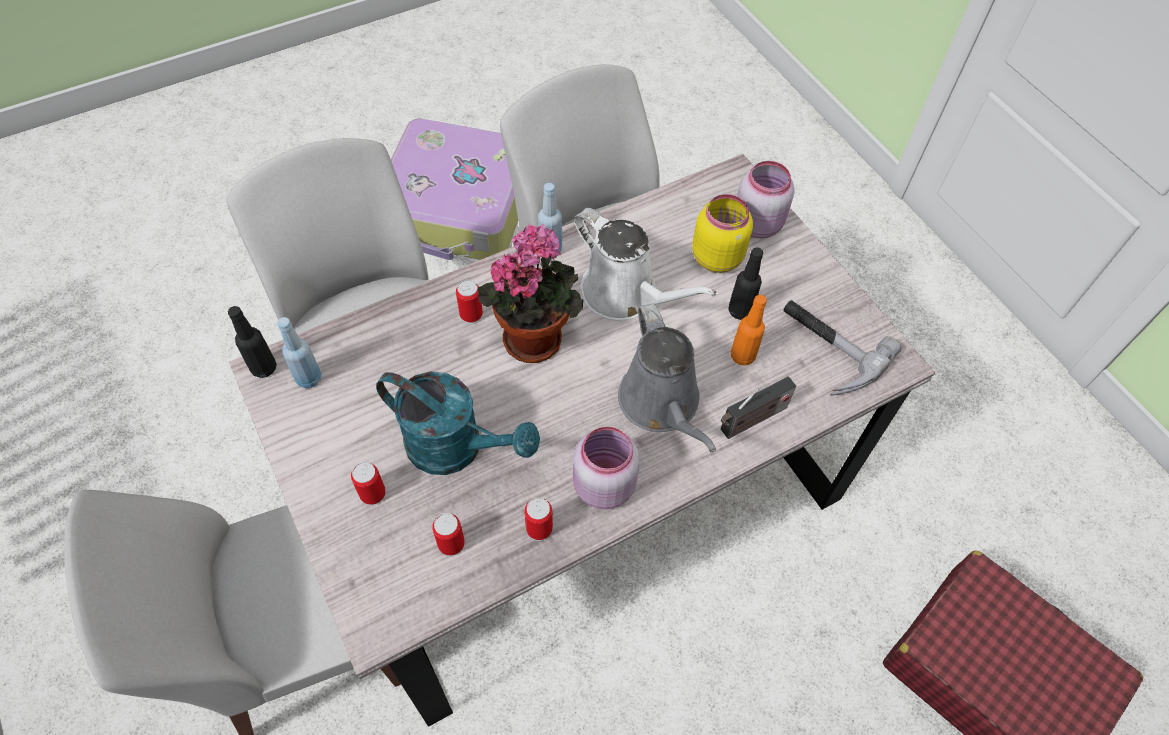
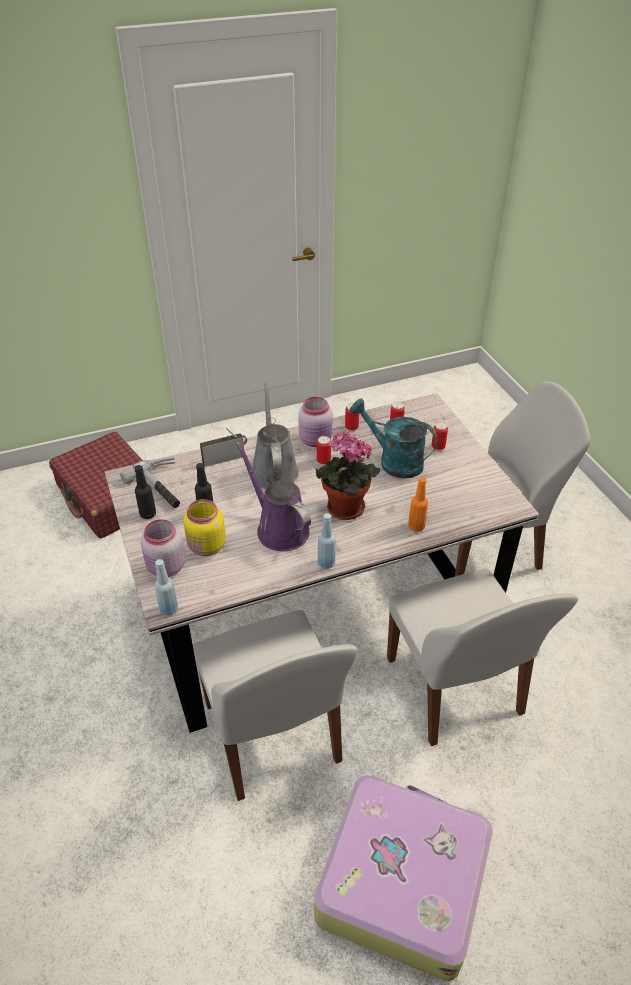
camera: 170 degrees left, 15 degrees down
black bottle [228,306,277,378] -> black bottle moved to [135,465,156,519]
blue bottle [277,317,322,388] -> blue bottle moved to [155,559,178,616]
can [456,280,483,324] -> can moved to [317,436,331,466]
white watering can [574,208,717,321] -> purple watering can [236,442,311,551]
orange bottle [731,295,767,366] -> orange bottle moved to [408,477,428,532]

